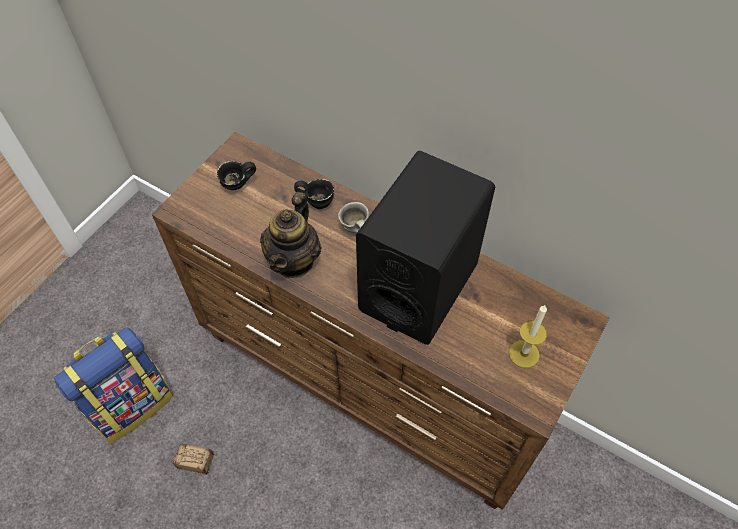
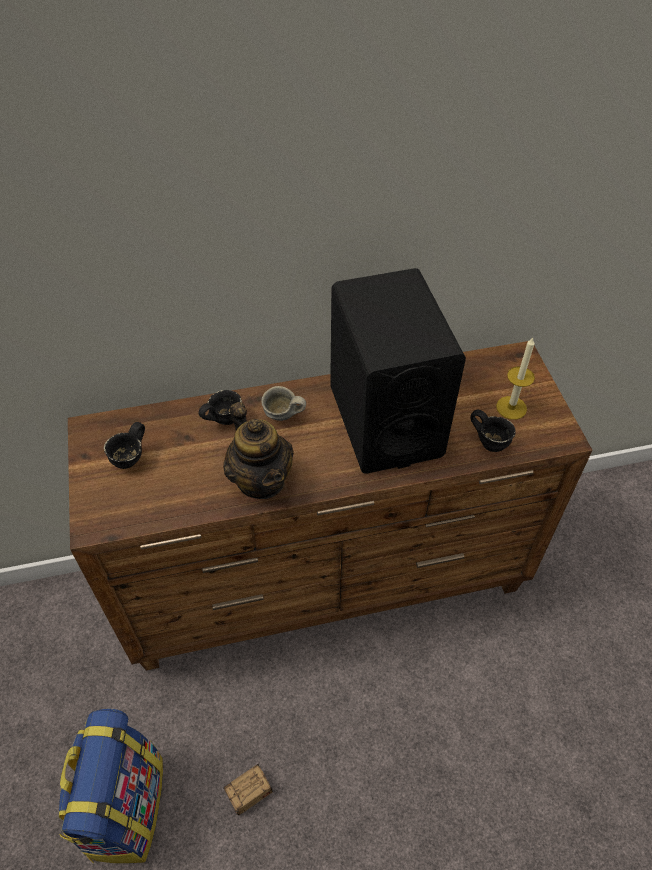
camera: 45 degrees left, 5 degrees down
none -> black mug [470,410,516,452]

